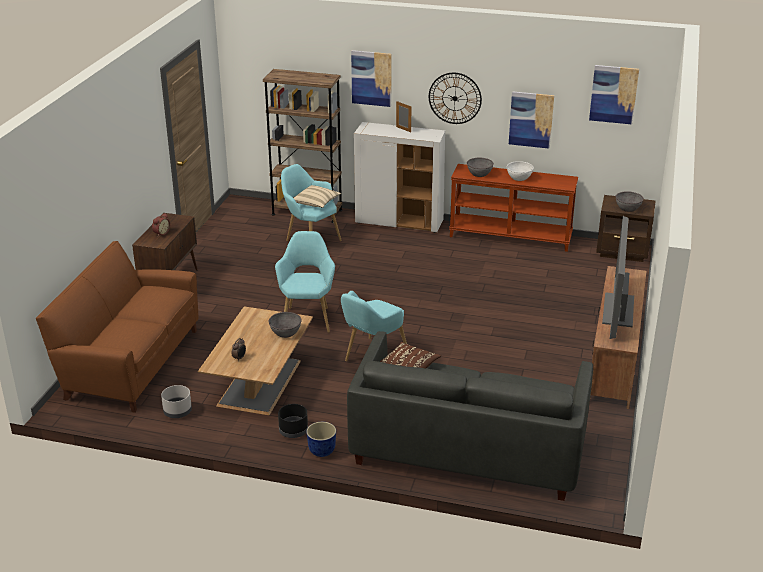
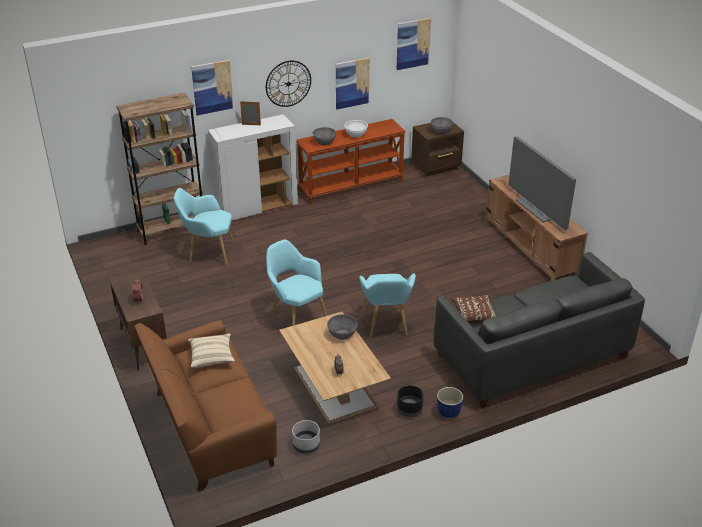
camera: 40 degrees left, 5 degrees up
beige pillow [294,185,341,208] -> beige pillow moved to [188,333,235,368]

